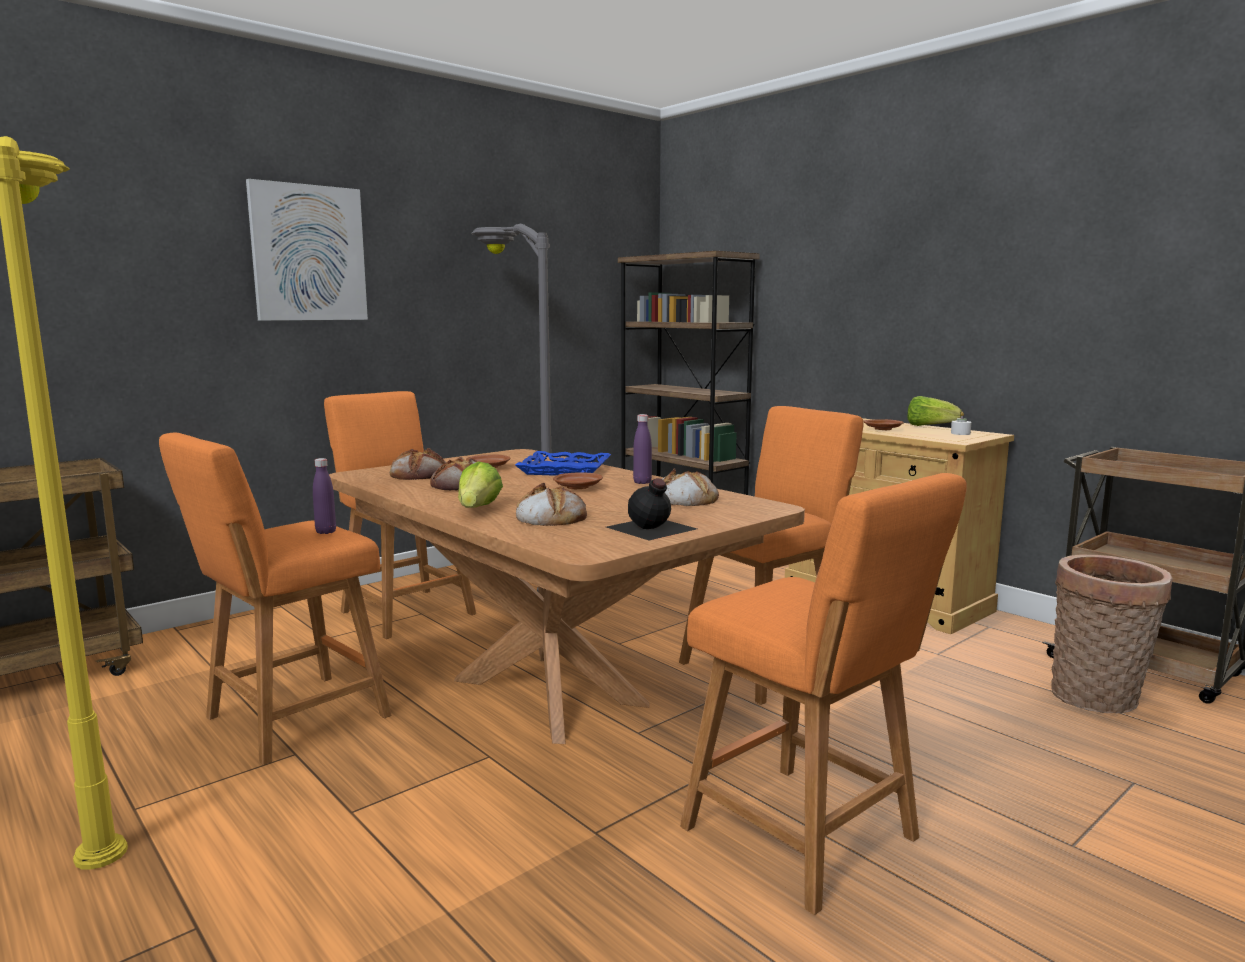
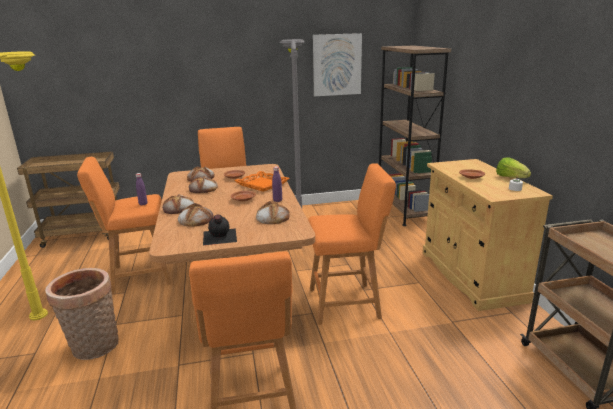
camera: 30 degrees right, 10 degrees up
picture [246,179,368,321] -> picture moved to [313,33,362,96]
lettuce [458,461,503,508] -> bread [162,194,194,214]
blue tray [515,451,611,476] -> orange tray [234,171,290,192]
basket [1051,555,1173,713] -> basket moved to [45,268,119,360]

